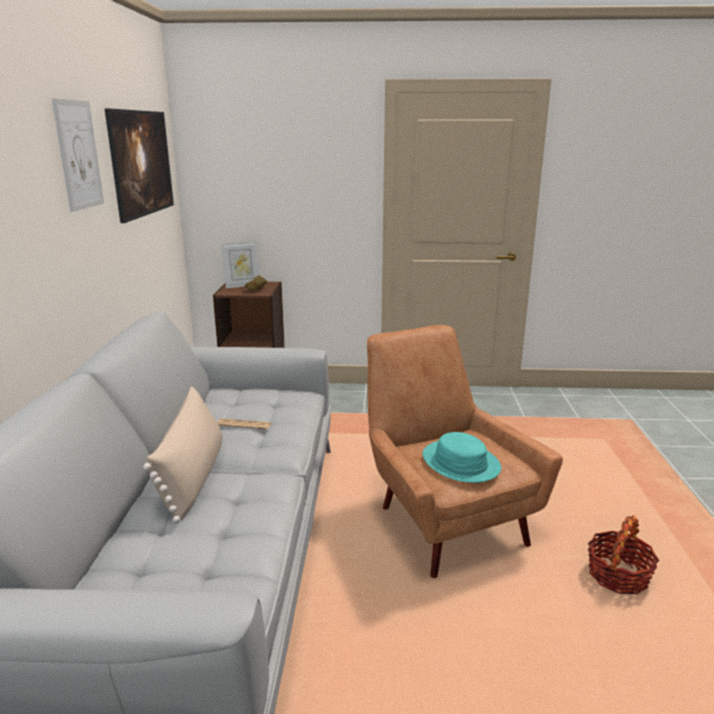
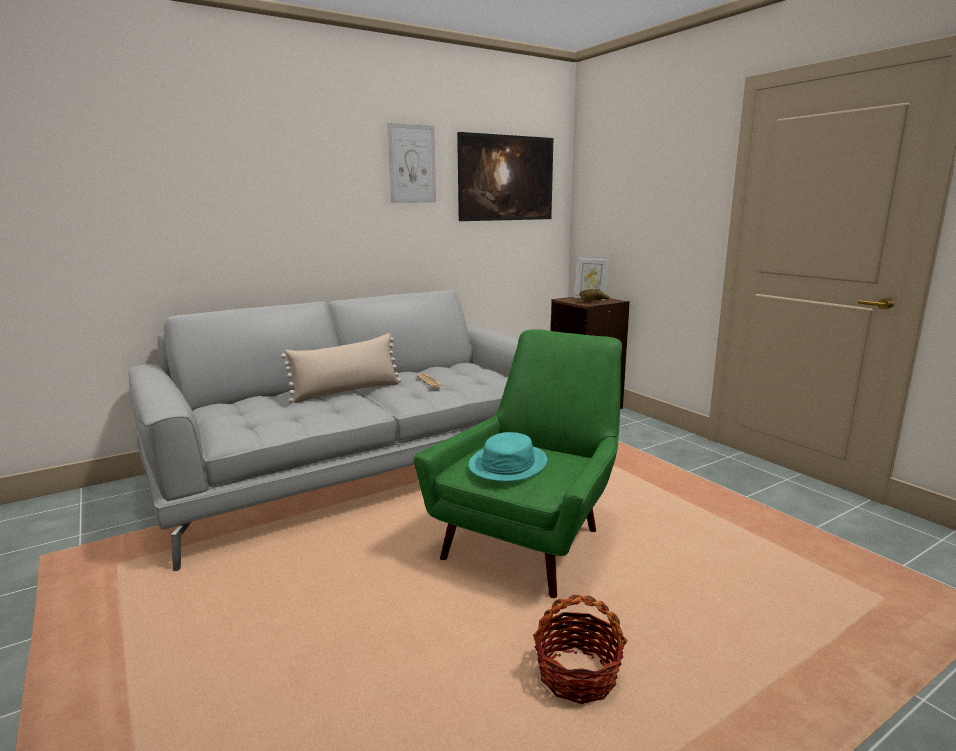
camera: 55 degrees right, 5 degrees down
brown armchair [367,325,563,578] -> green armchair [413,329,622,598]

